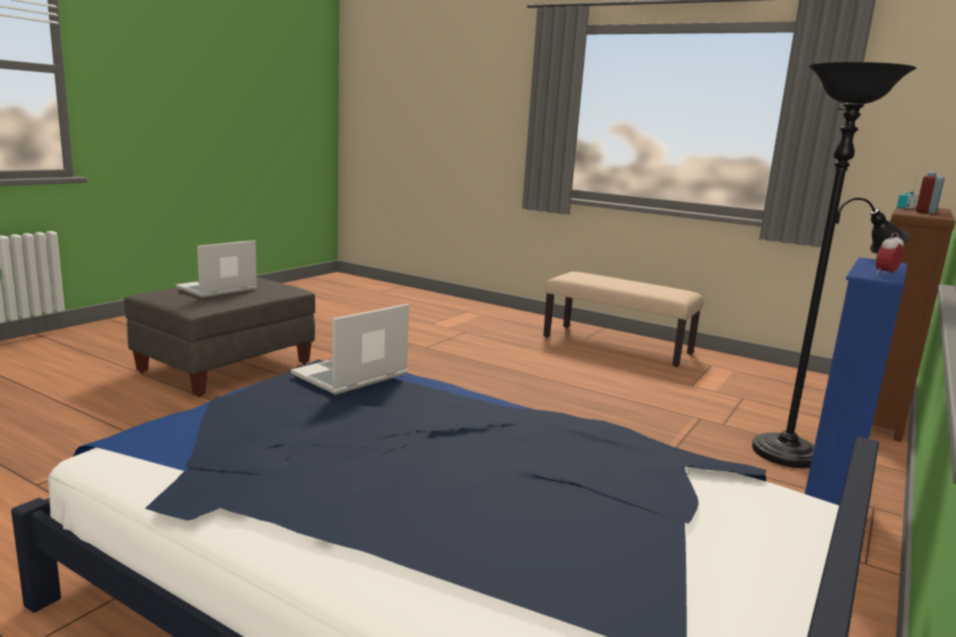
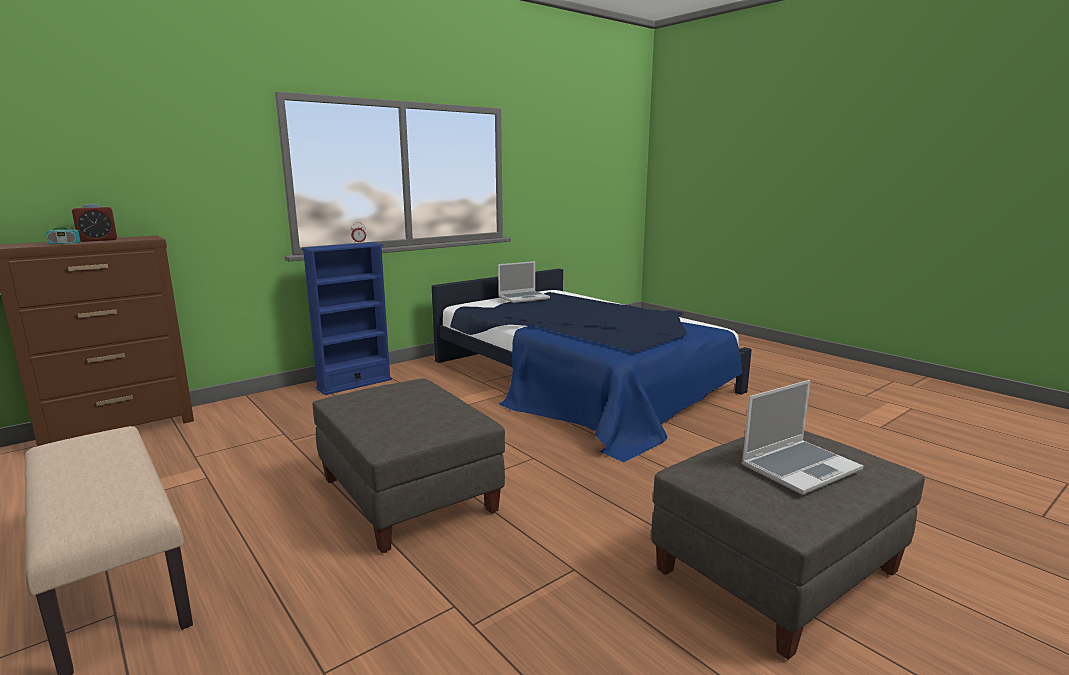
camera: 160 degrees left, 0 degrees up
laptop [291,304,409,395] -> laptop moved to [498,261,550,303]
black floor lamp [752,62,916,468] -> none
none -> grey ottoman [313,379,505,553]

